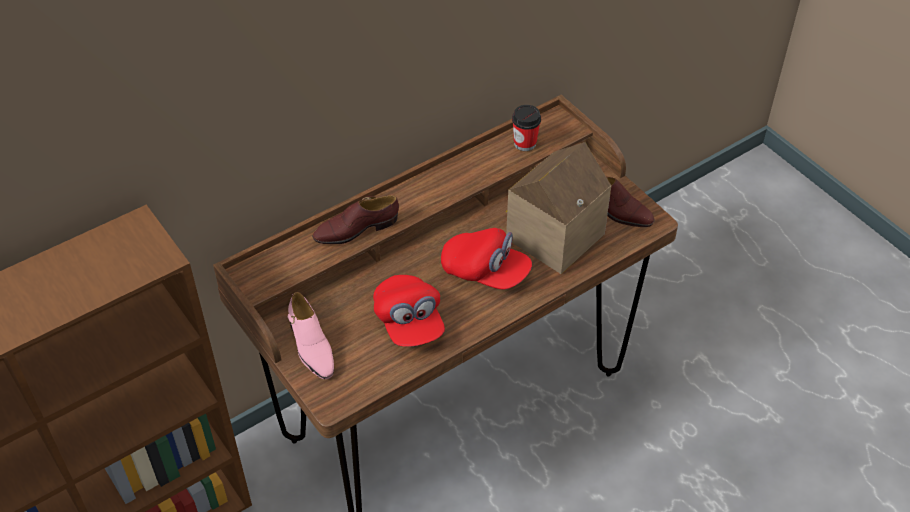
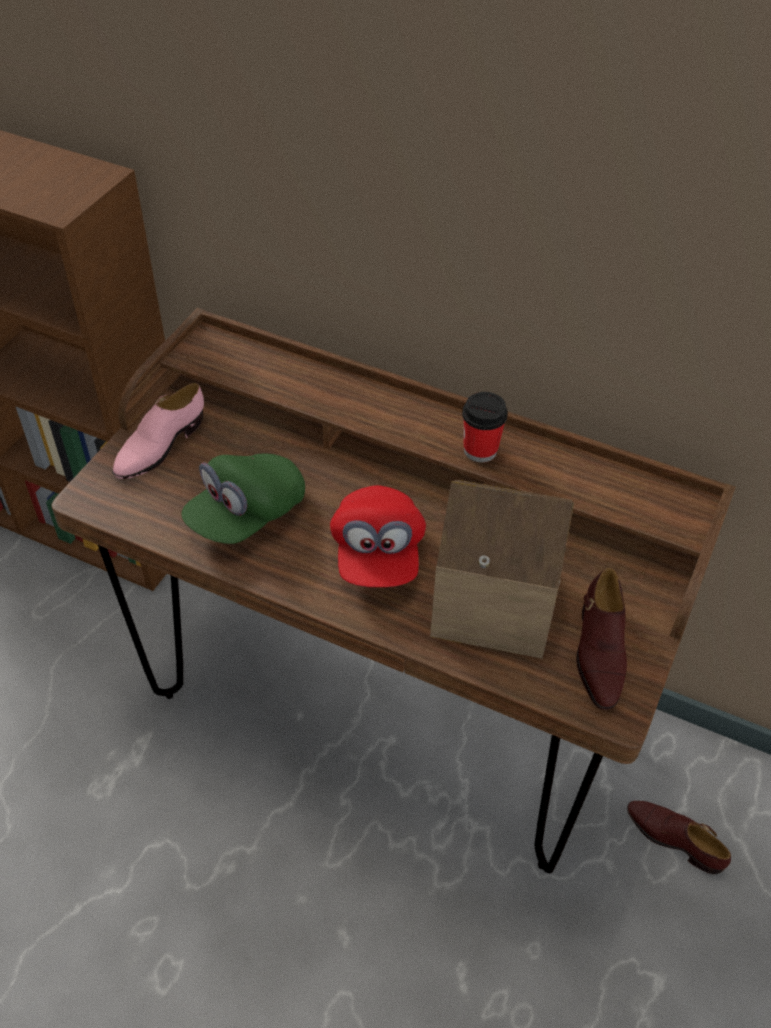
camera: 60 degrees right, 0 degrees up
brown shoe [312,195,399,244] -> brown shoe moved to [627,801,731,874]
red cap [373,275,445,347] -> green cap [181,454,305,544]
cup [512,105,541,151] -> cup moved to [462,392,508,462]

